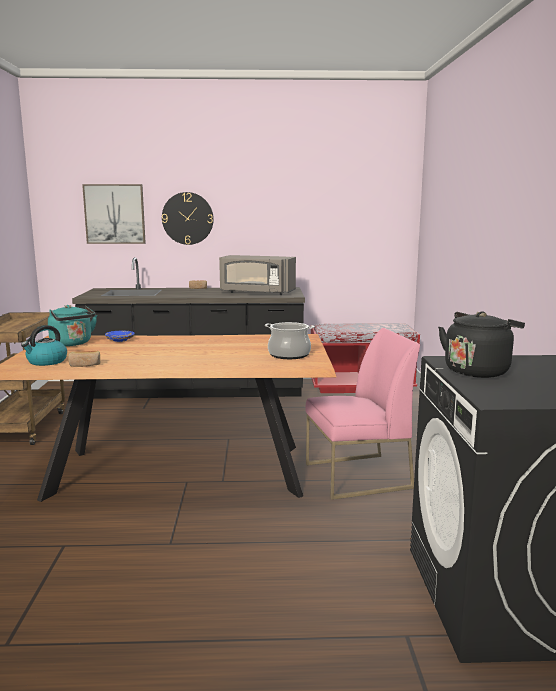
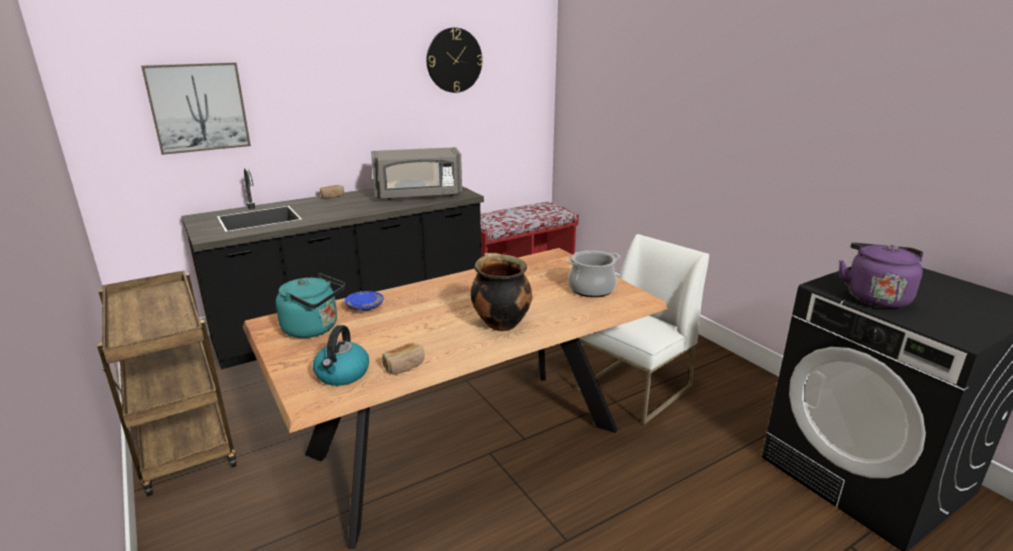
camera: 30 degrees left, 10 degrees up
wall clock [162,192,214,245] -> wall clock moved to [426,28,483,93]
pink chair [306,328,420,500] -> white chair [577,234,709,425]
black kettle [438,311,525,378] -> purple kettle [839,242,923,308]
none -> cooking pot [470,253,532,331]

